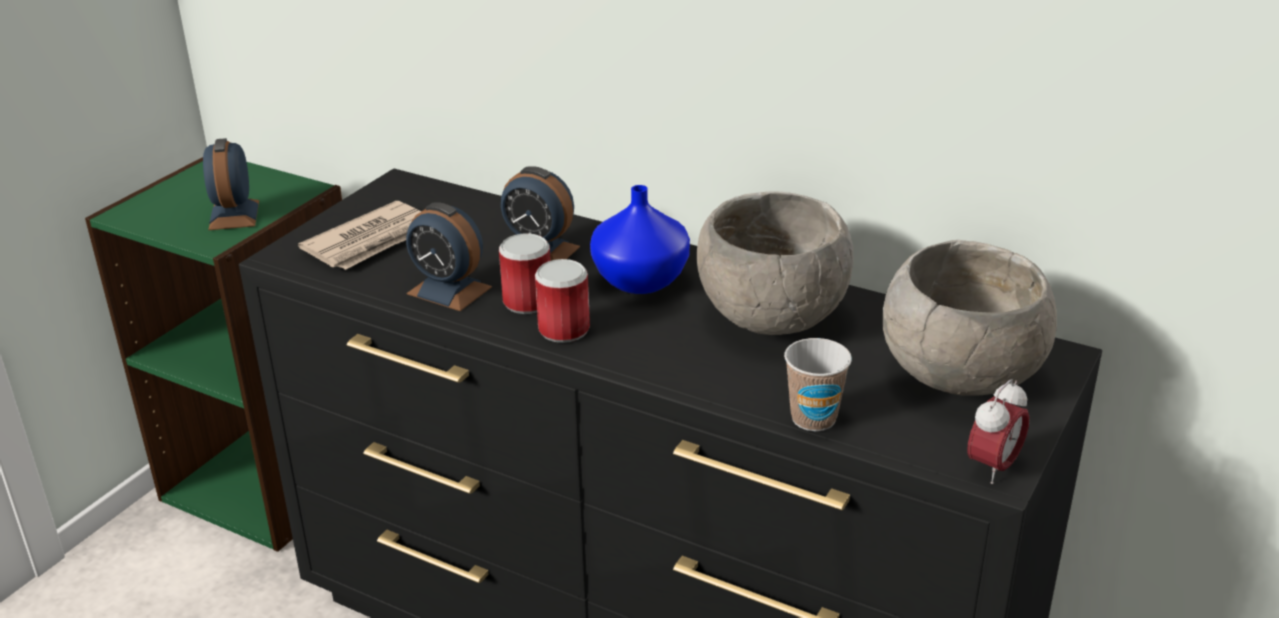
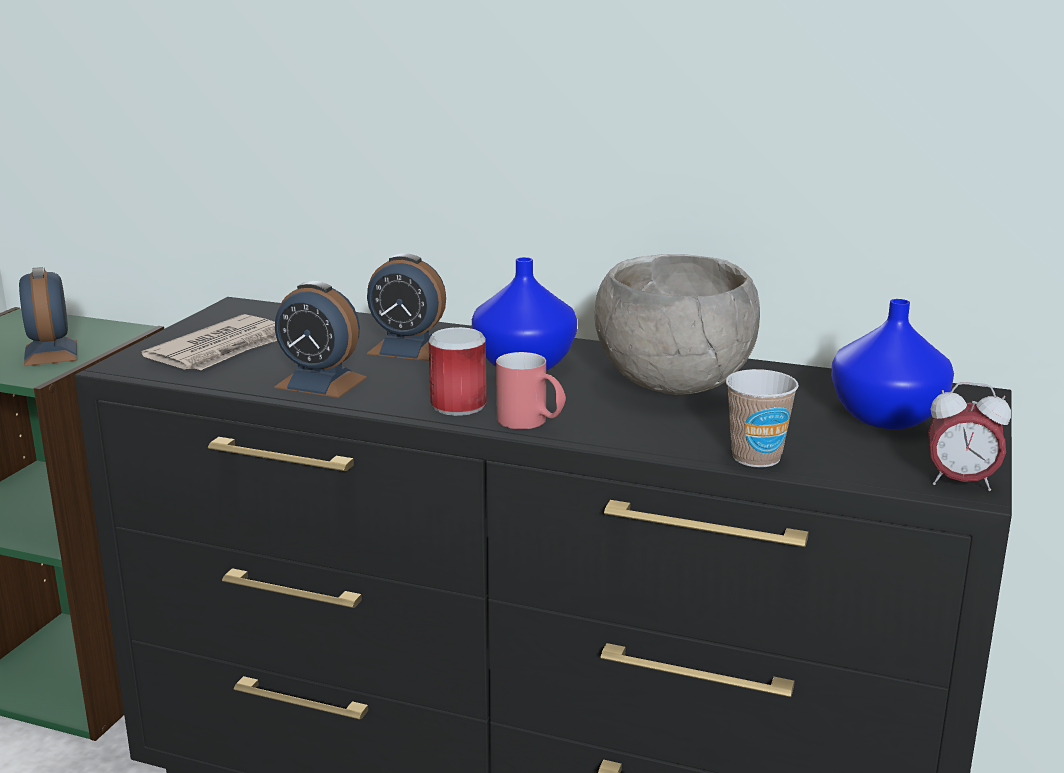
camera: 10 degrees left, 10 degrees down
can [499,233,551,314] -> none
grey bowl [882,240,1057,396] -> blue vase [831,299,954,429]
alarm clock [967,379,1030,484] -> alarm clock turned 75 degrees clockwise [928,382,1011,491]
none -> red mug [496,352,566,429]

